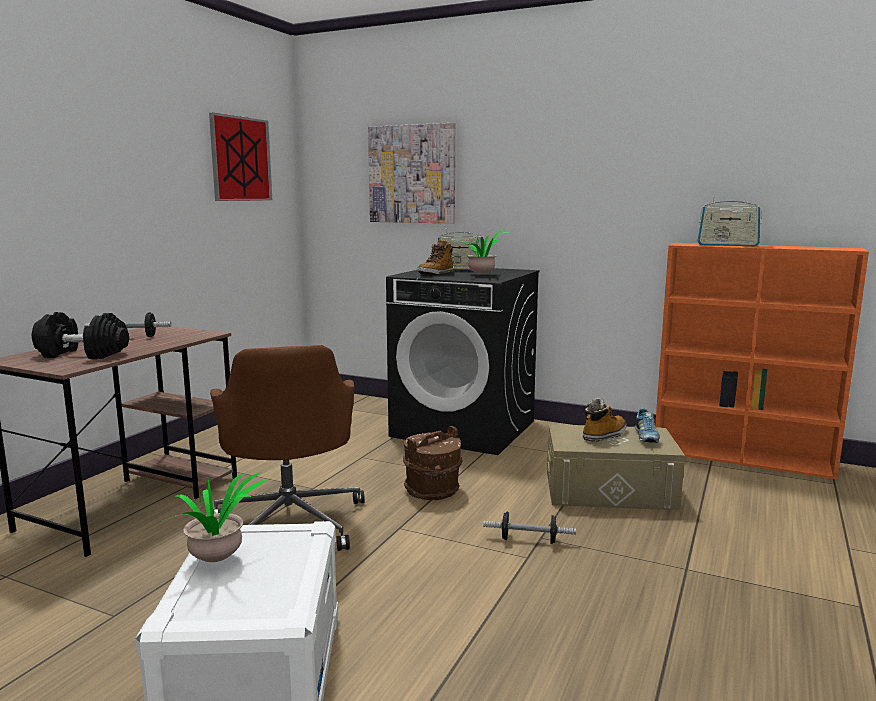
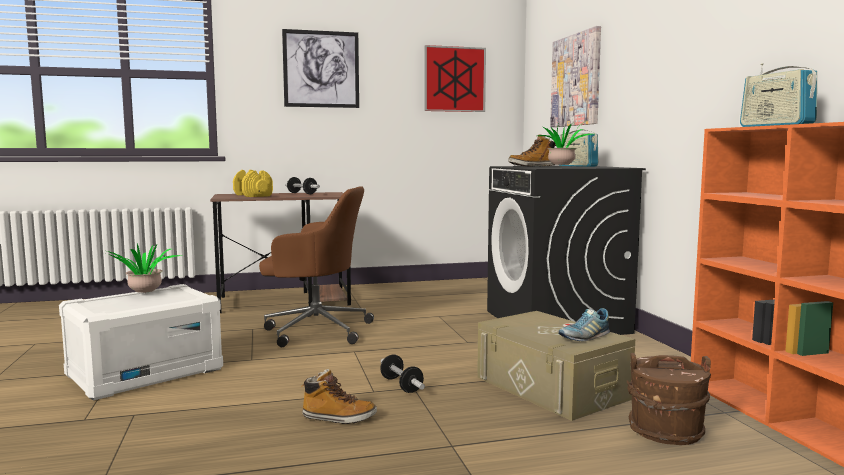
camera: 50 degrees right, 5 degrees down
black dumbbell [32,312,129,359] -> yellow dumbbell [233,170,273,197]
brown office chair [210,345,365,551] -> brown office chair turned 120 degrees counterclockwise [259,186,374,347]
brown bucket [403,426,462,500] -> brown bucket moved to [626,353,711,445]
boot [583,398,627,441] -> boot moved to [301,369,377,424]
none -> picture [282,29,359,108]

